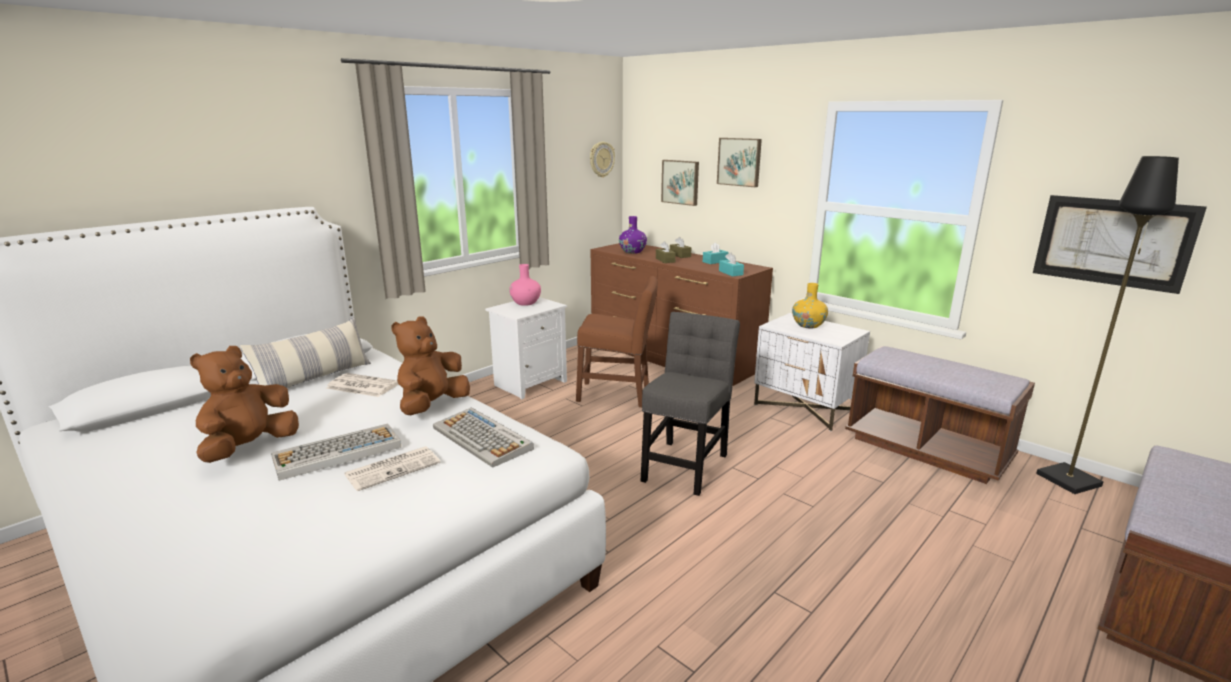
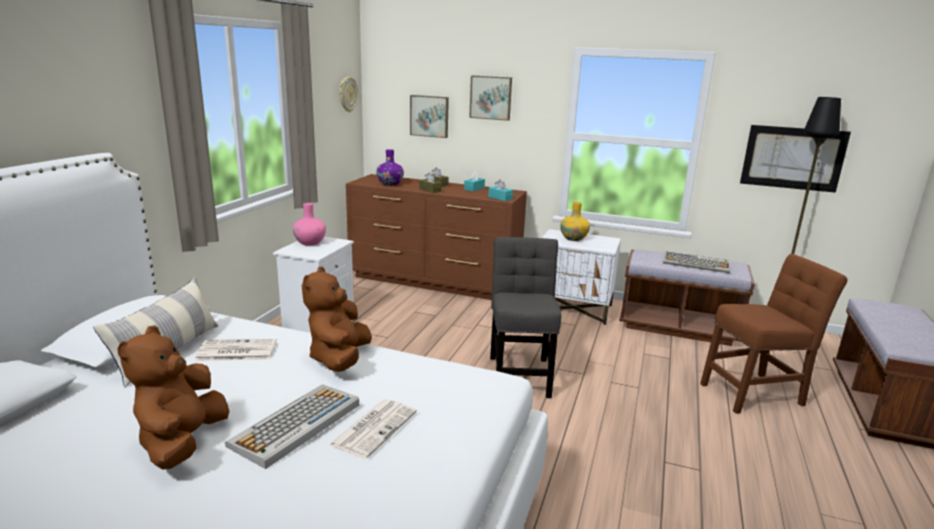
camera: 25 degrees left, 0 degrees up
keyboard [433,407,534,468] -> keyboard moved to [663,251,730,274]
brown chair [576,276,658,407] -> brown chair moved to [700,254,848,414]

